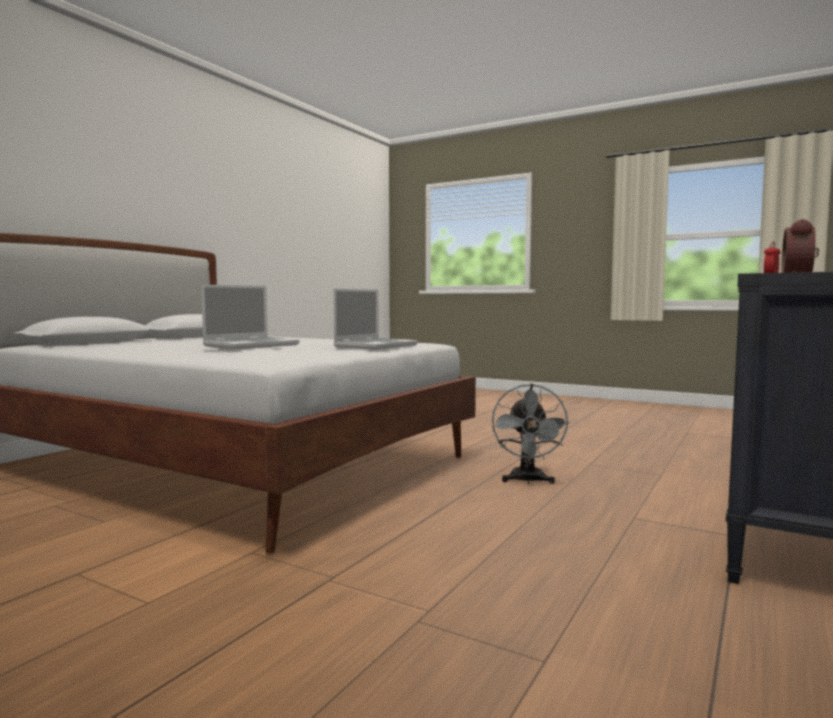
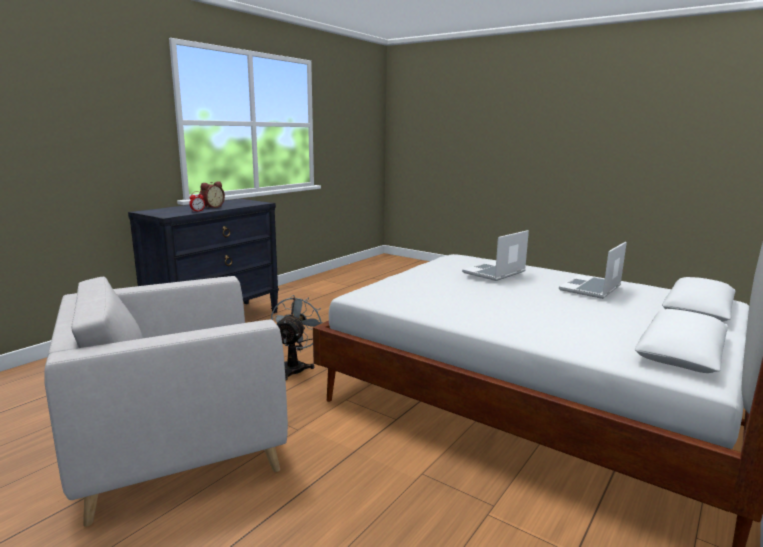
camera: 175 degrees left, 10 degrees up
laptop [333,289,418,350] -> laptop moved to [559,242,627,299]
none -> grey armchair [44,276,288,527]

